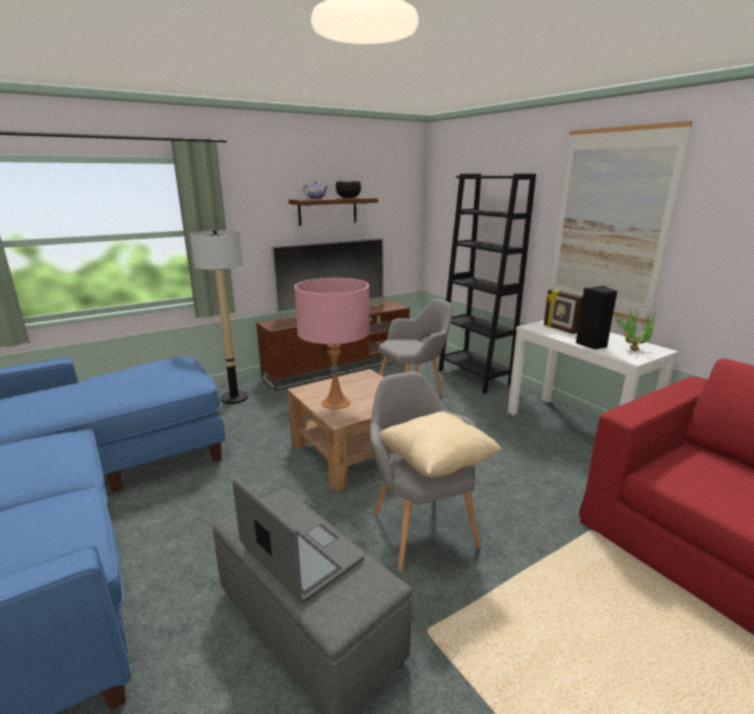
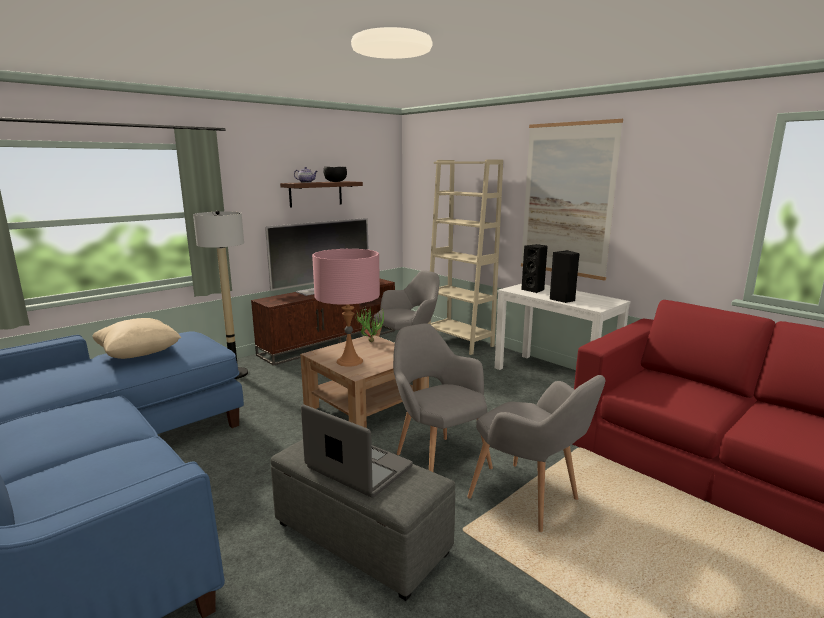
camera: 10 degrees left, 5 degrees down
beige pillow [380,411,502,478] -> beige pillow moved to [92,318,181,359]
black bookcase [438,174,536,394] -> beige bookcase [427,159,503,355]
picture frame [544,289,583,334] -> black speaker [521,244,548,293]
potted plant [614,308,655,351] -> potted plant moved to [355,306,386,342]
none -> grey armchair [467,375,605,532]

